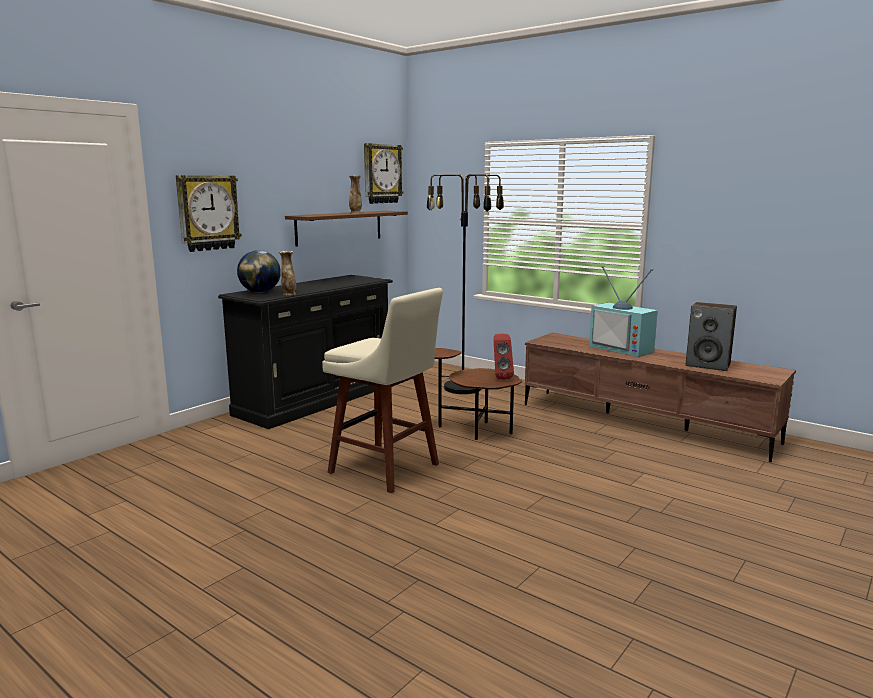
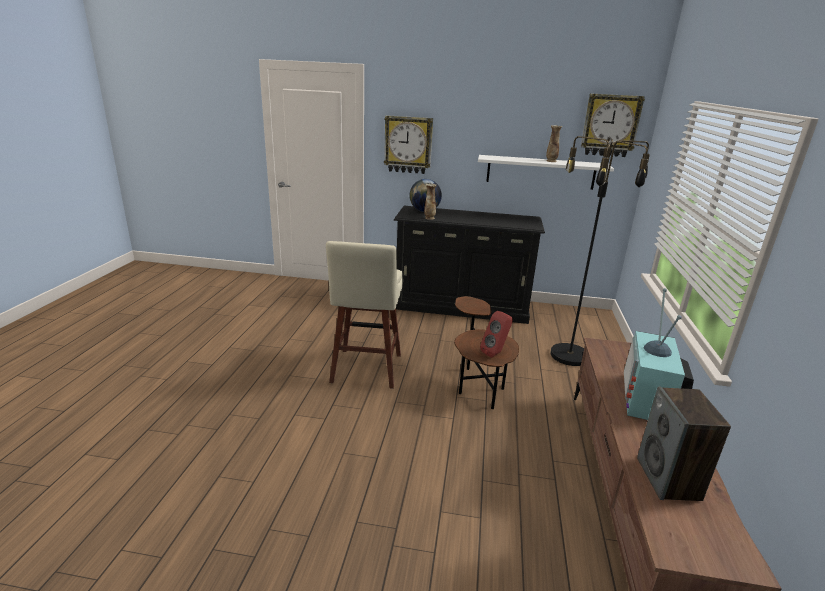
camera: 60 degrees right, 10 degrees up
brown shelf [285,211,408,247] -> white shelf [478,155,614,190]

